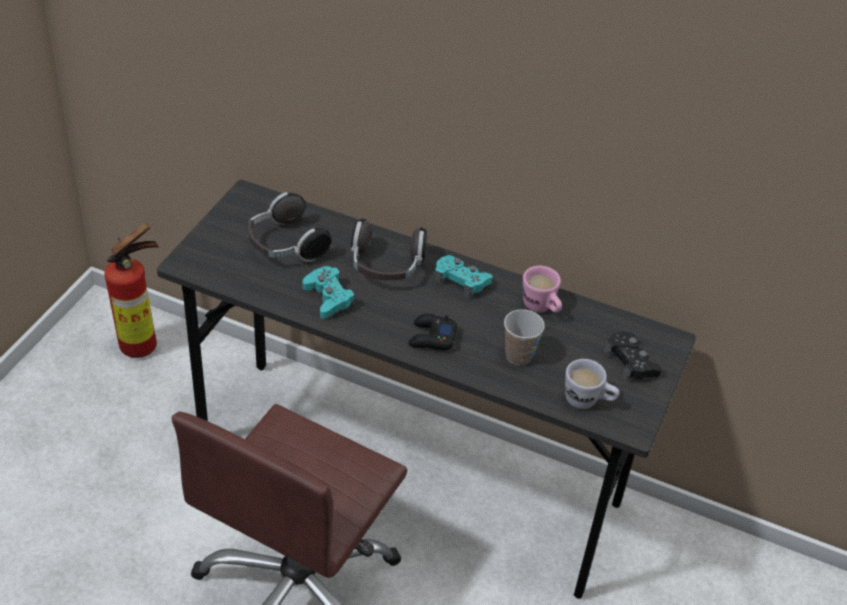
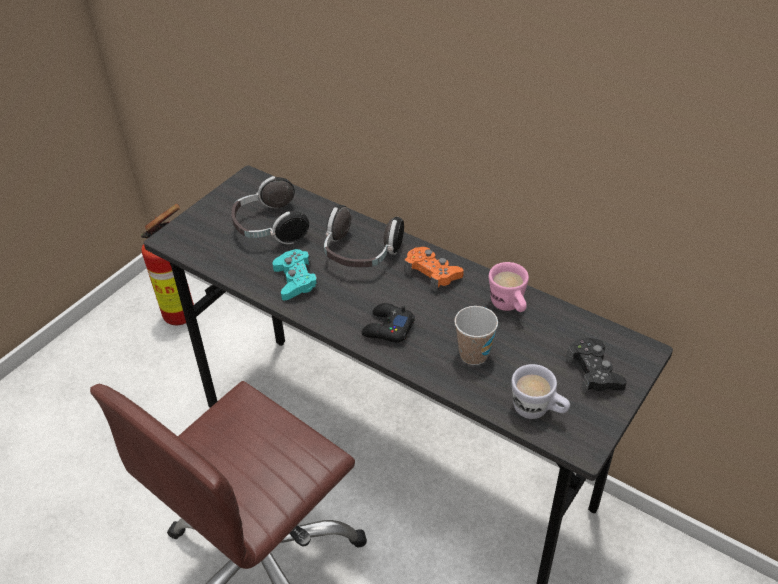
camera: 15 degrees right, 0 degrees up
turquoise game controller [434,255,492,299] -> orange game controller [405,247,464,292]

